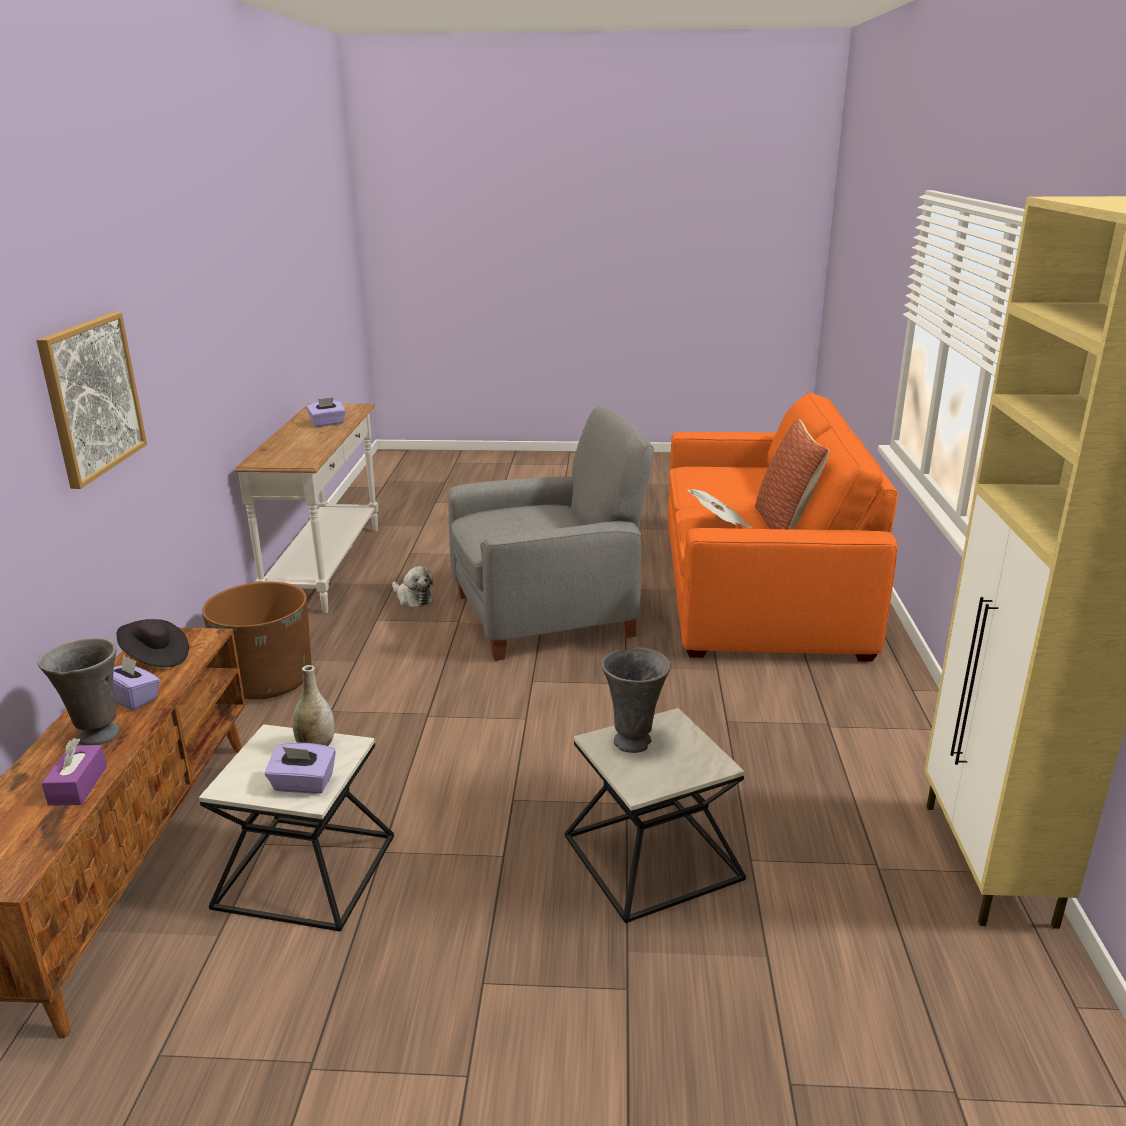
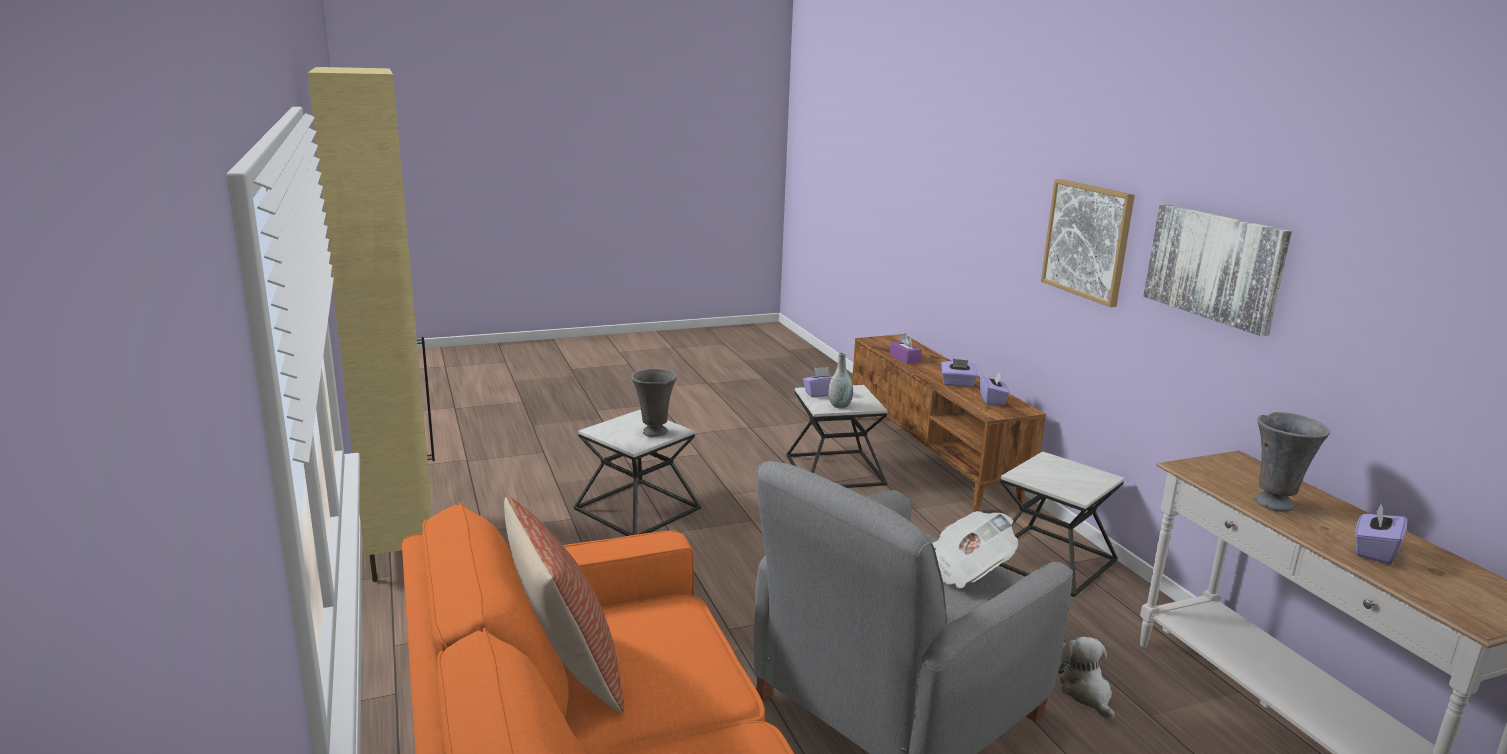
camera: 155 degrees right, 5 degrees down
grey vase [37,638,120,745] -> grey vase moved to [1255,412,1330,512]
black hat [117,619,189,667] -> purple tissue box [980,372,1010,405]
brown planter [202,582,311,700] -> side table [999,451,1125,597]
plush toy [392,566,434,607] -> plush toy turned 60 degrees clockwise [1058,637,1115,721]
newspaper [688,489,752,528] -> newspaper moved to [932,511,1018,588]
none -> picture [1143,204,1292,336]

